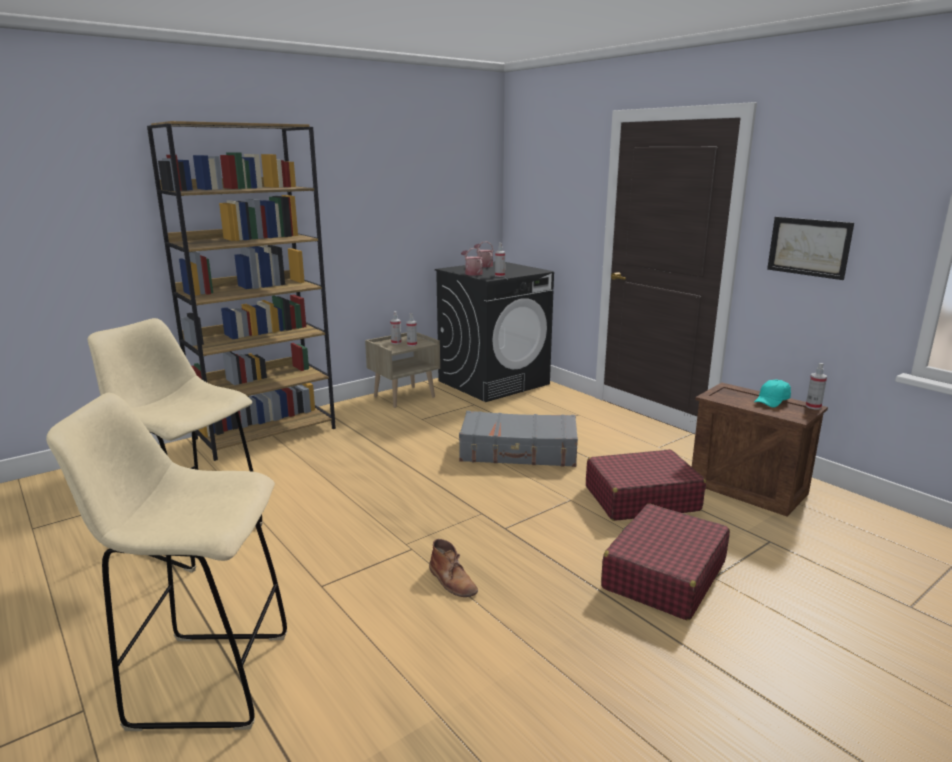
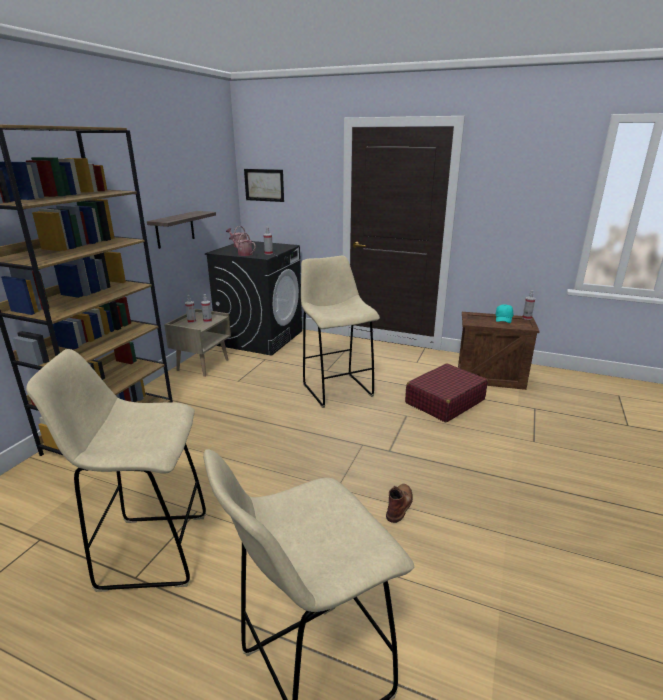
camera: 30 degrees left, 5 degrees up
brown boot [429,539,478,597] -> brown boot turned 90 degrees counterclockwise [386,484,413,523]
grey suitcase [459,411,578,467] -> beige stool [301,256,380,408]
red suitcase [601,504,730,620] -> none
picture [767,217,854,280] -> picture moved to [244,169,284,202]
none -> shelf [147,211,216,249]

